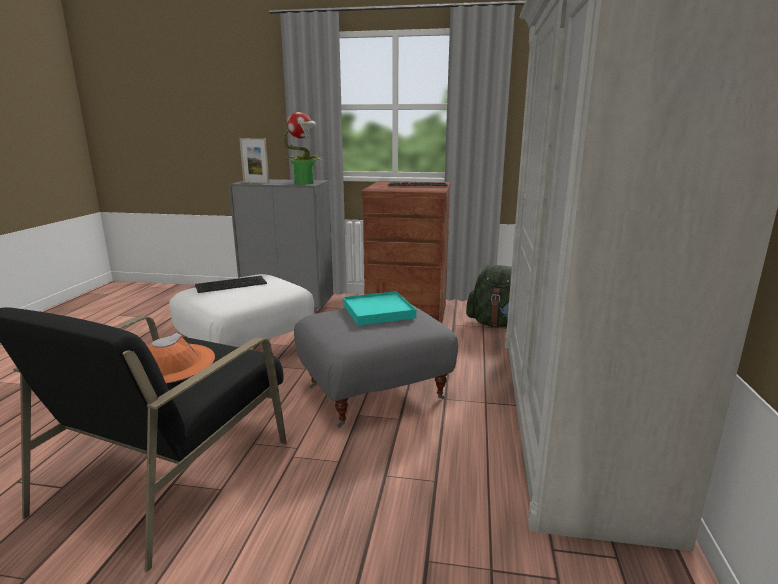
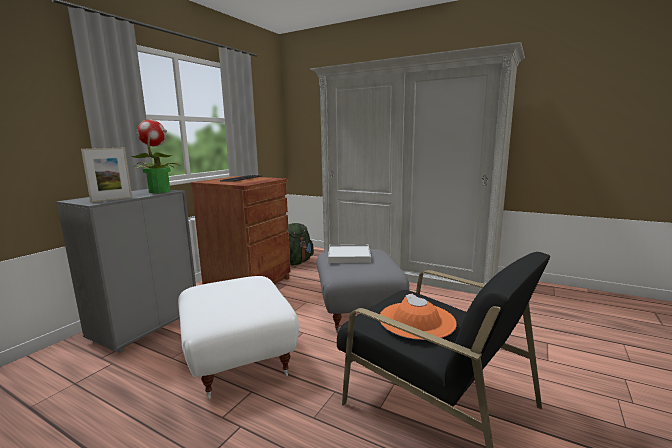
camera: 70 degrees left, 5 degrees down
keyboard [195,276,267,293] -> none
turquoise tray [343,291,416,325] -> white tray [328,244,371,263]

